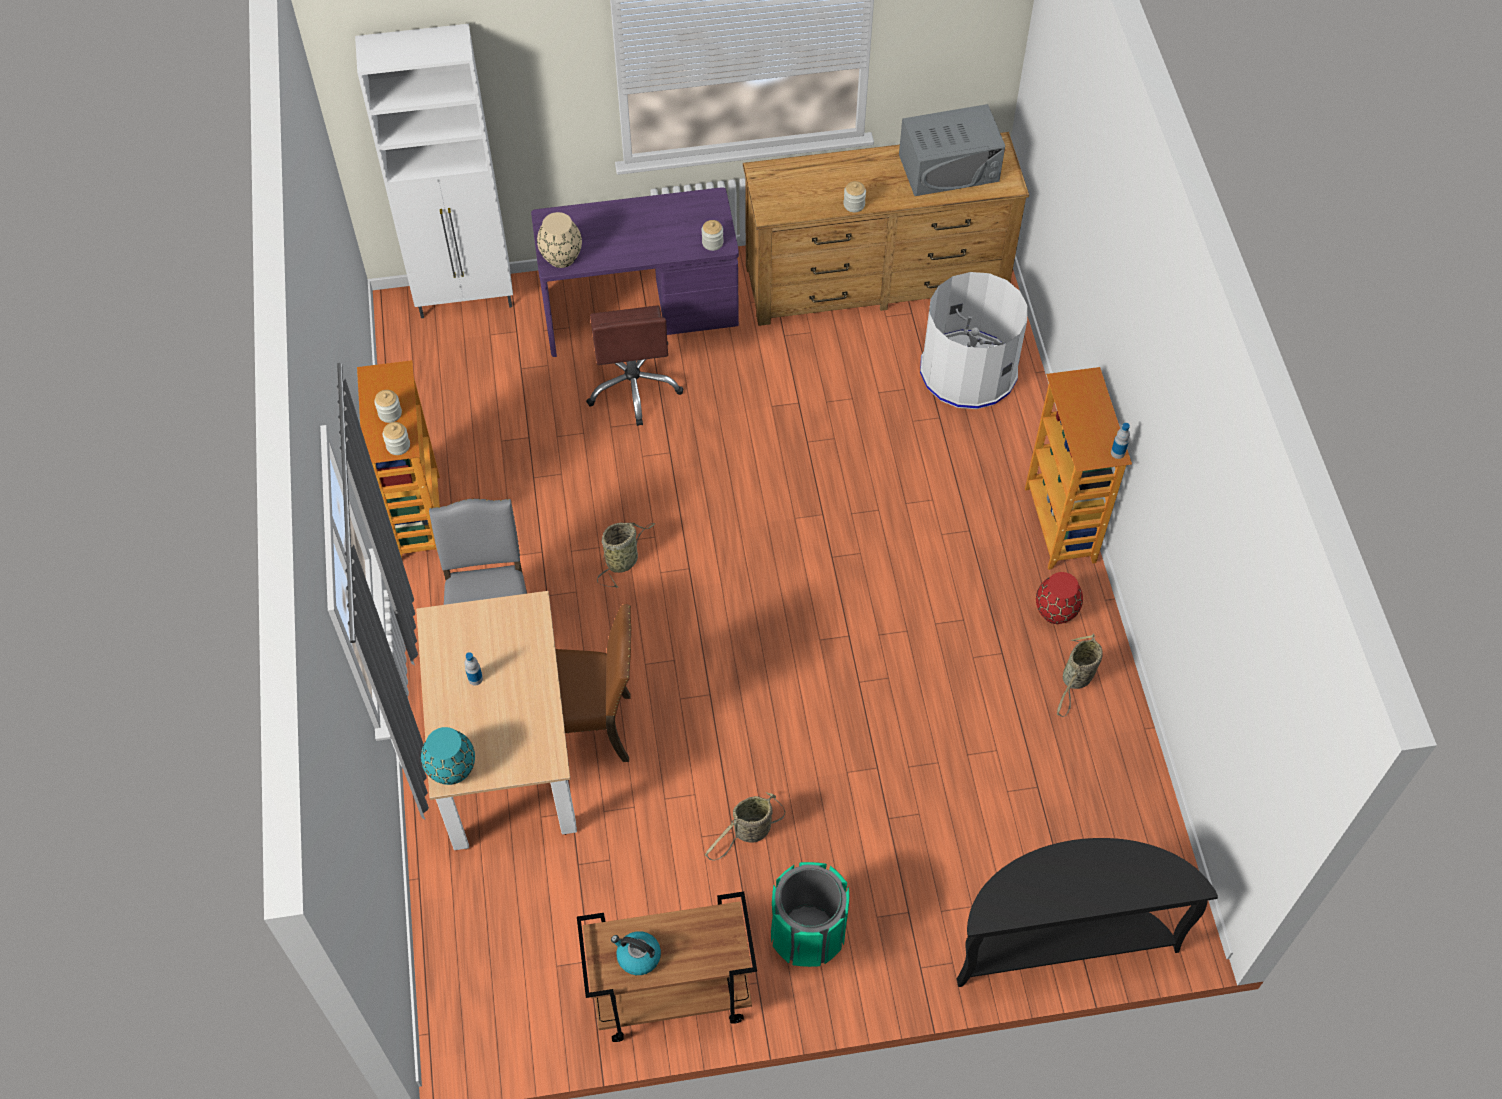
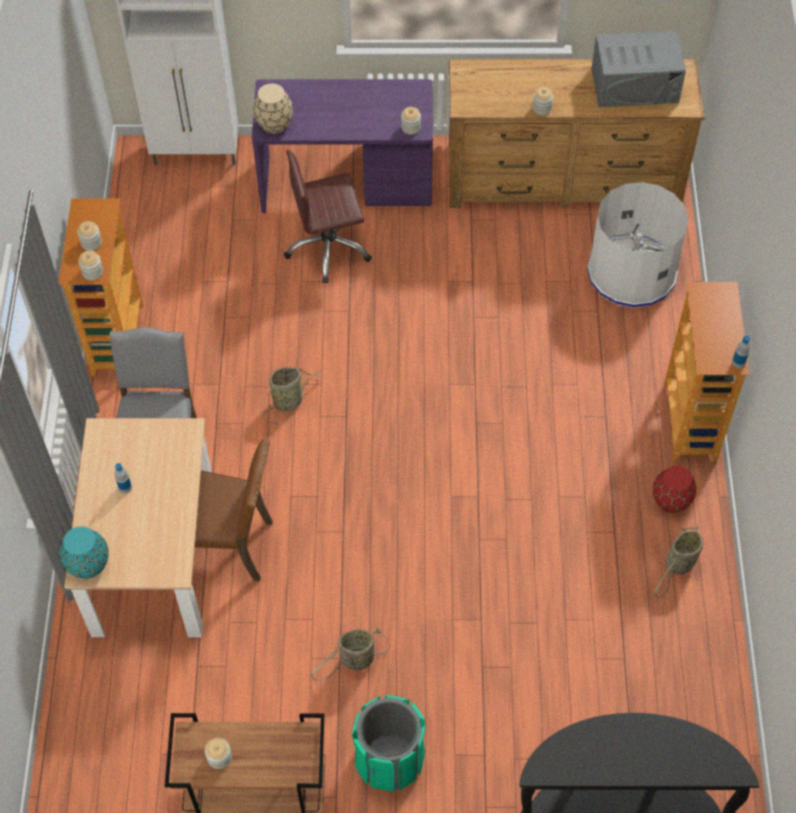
camera: 10 degrees right, 0 degrees up
brown office chair [586,305,684,426] -> brown office chair turned 75 degrees clockwise [284,150,372,283]
kettle [611,931,661,975] -> jar [205,738,232,769]

